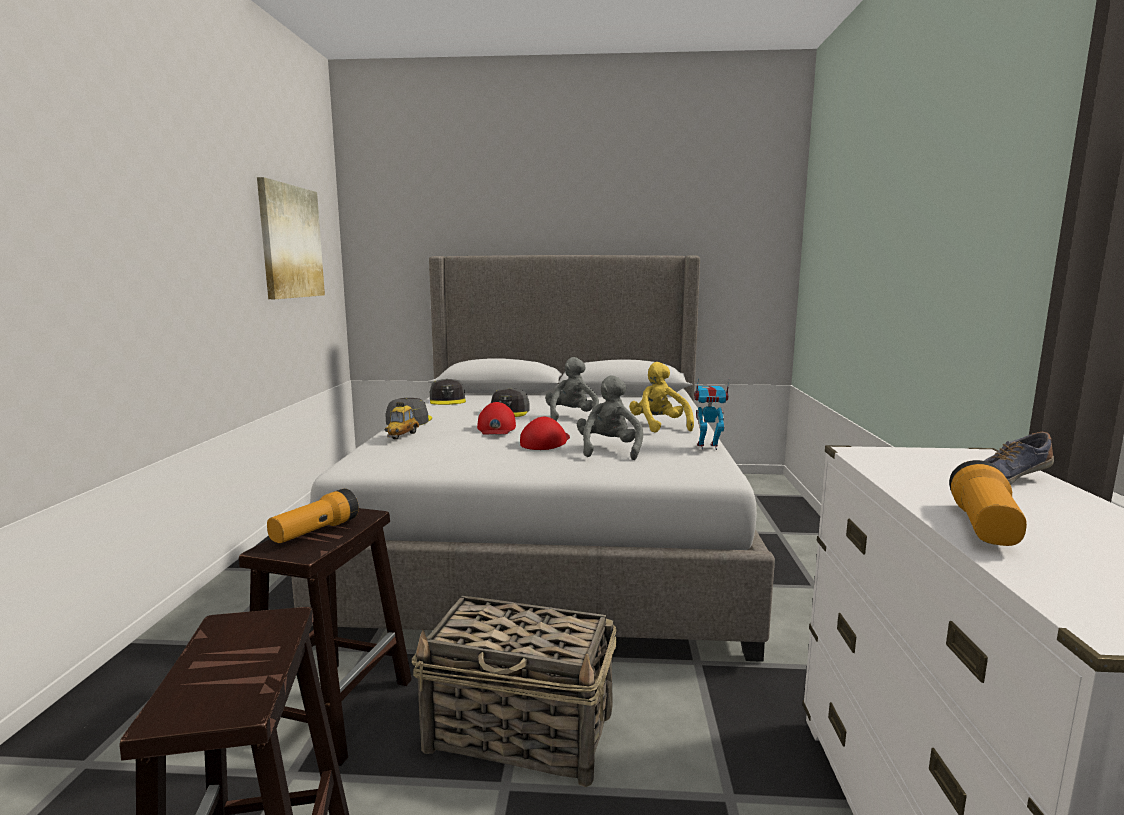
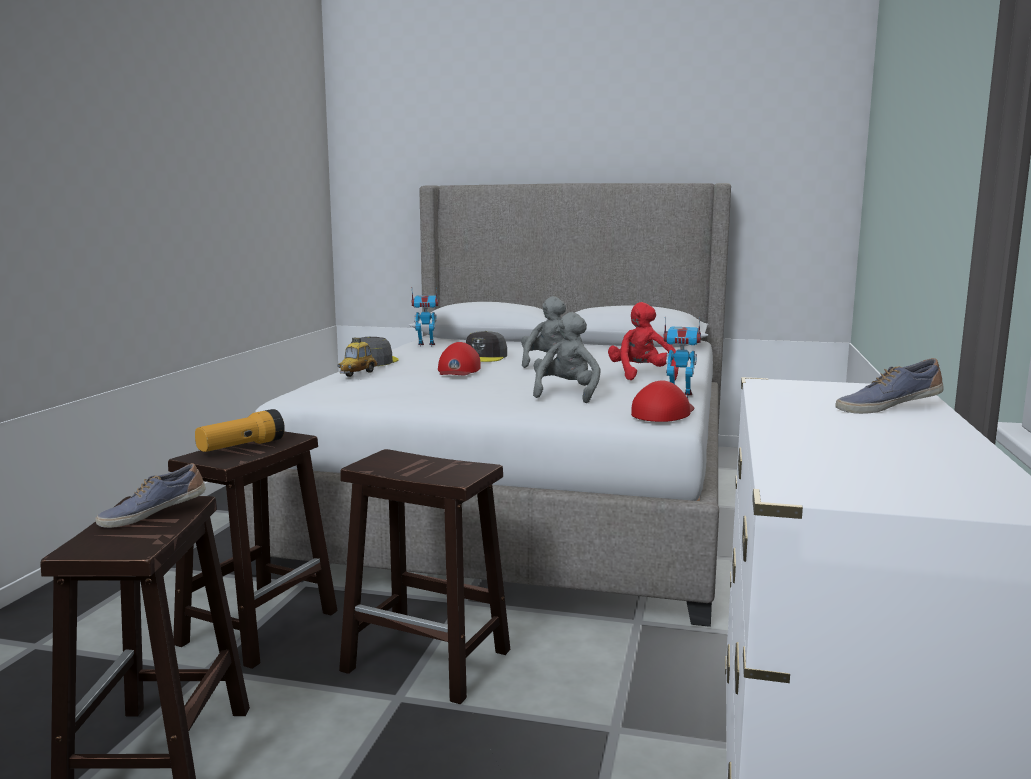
camera: 10 degrees right, 0 degrees up
picture [257,177,325,299] -> none
basket [412,596,617,787] -> brown stool [339,449,510,704]
grey cap [430,379,466,405] -> toy robot [412,287,438,347]
red cap [520,417,570,450] -> red cap moved to [631,380,694,422]
yellow plush toy [629,362,694,433] -> red plush toy [608,302,679,380]
flashlight [949,460,1027,546] -> none
none -> shoe [95,463,206,528]

